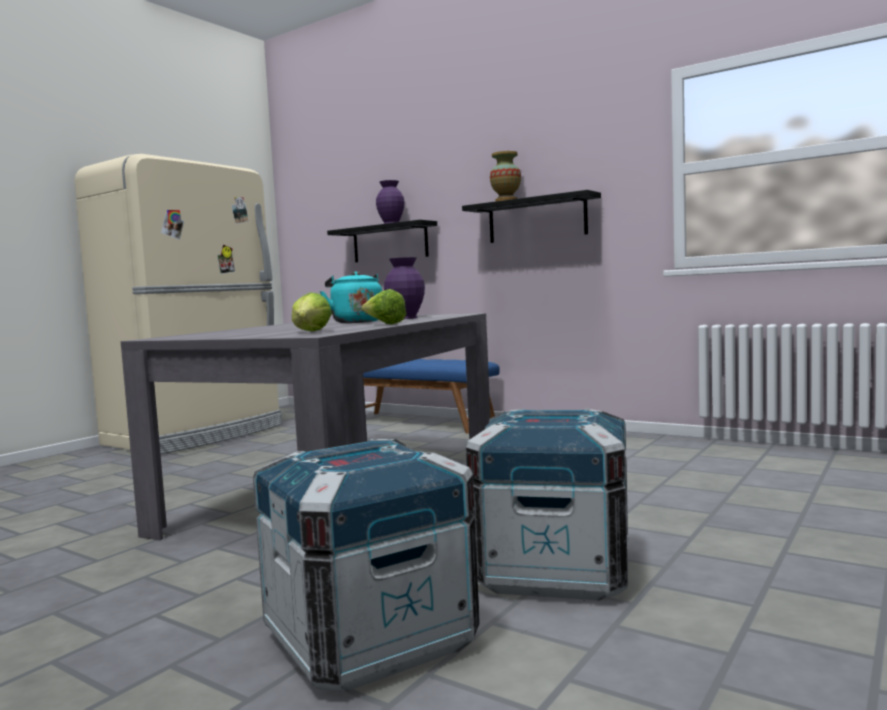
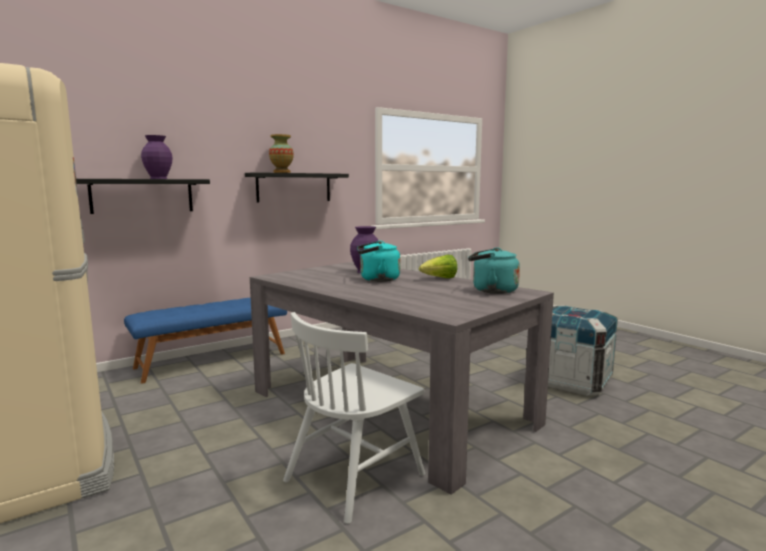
camera: 70 degrees left, 5 degrees up
crate [253,439,480,692] -> none
lettuce [292,292,332,332] -> turquoise kettle [468,247,520,294]
none -> white chair [283,312,425,524]

